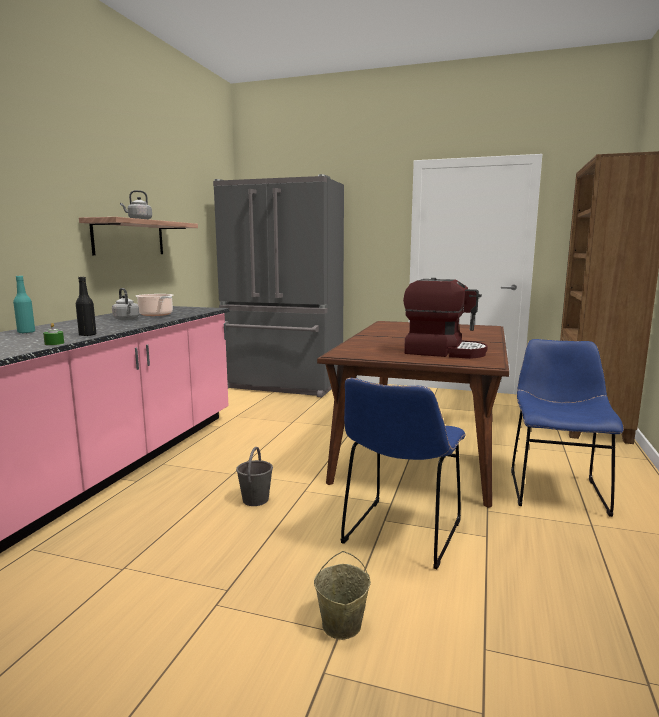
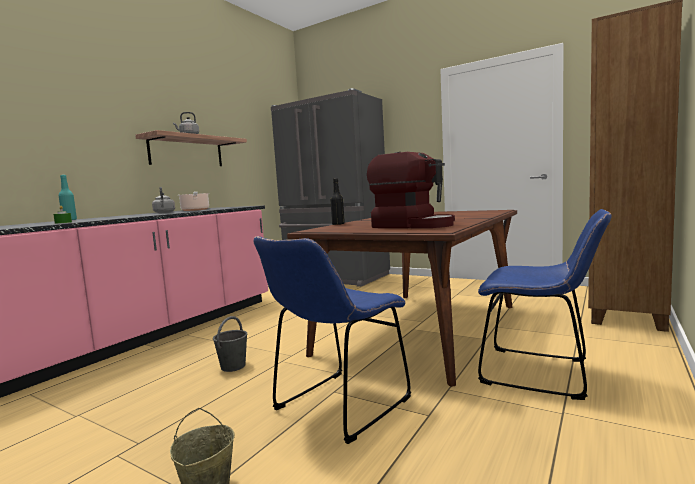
camera: 15 degrees right, 5 degrees down
black bottle [76,277,96,336] -> black bottle moved to [330,178,345,225]
blue chair [511,339,624,517] -> blue chair turned 90 degrees clockwise [478,209,611,400]

